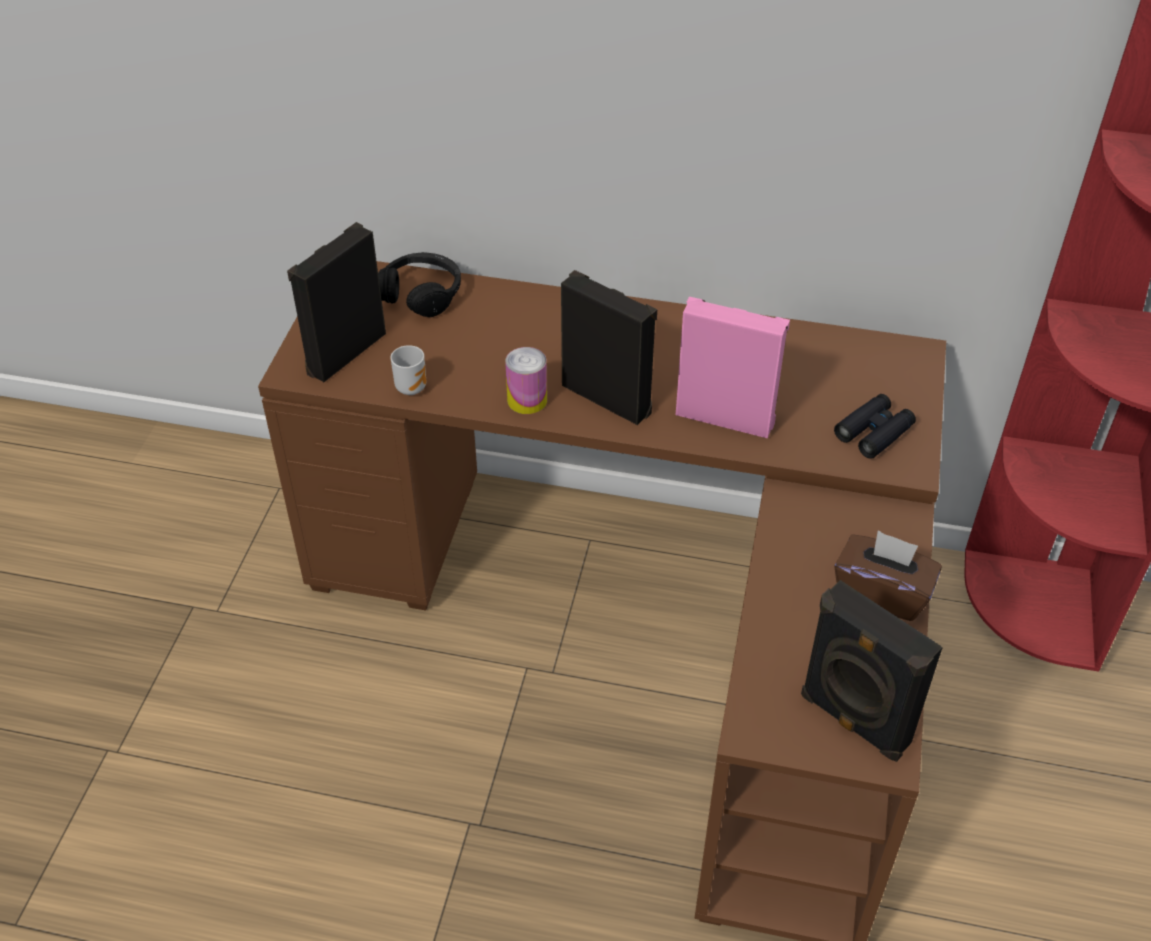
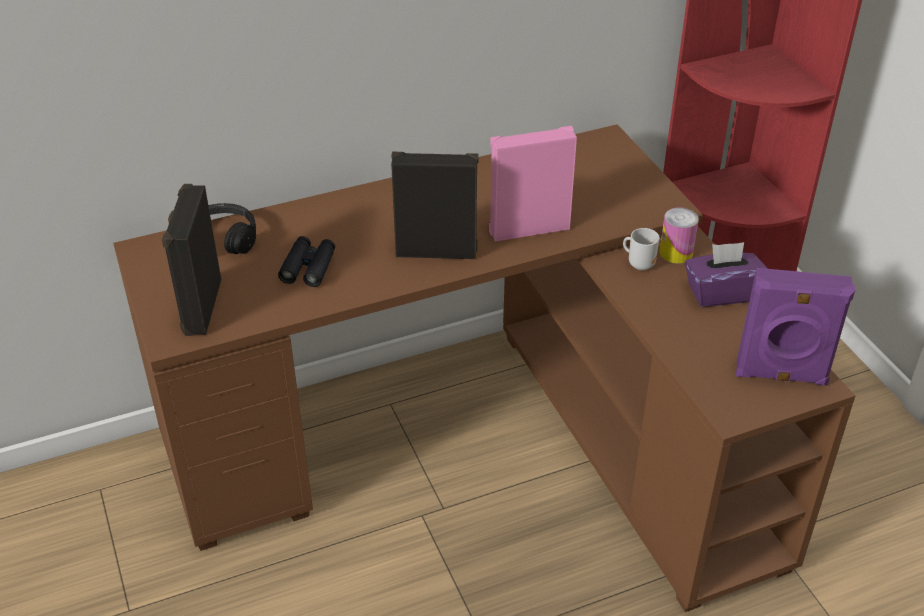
camera: 35 degrees left, 5 degrees down
mug [390,345,426,395] -> mug moved to [623,228,660,271]
can [505,347,547,414] -> can moved to [659,208,699,264]
black speaker [801,580,943,762] -> purple speaker [736,268,855,386]
black binoculars [834,394,916,459] -> black binoculars moved to [278,236,335,287]
brown tissue box [834,530,942,621] -> purple tissue box [685,242,768,307]

